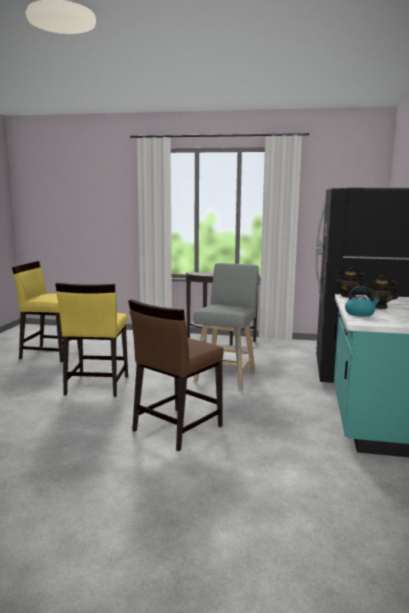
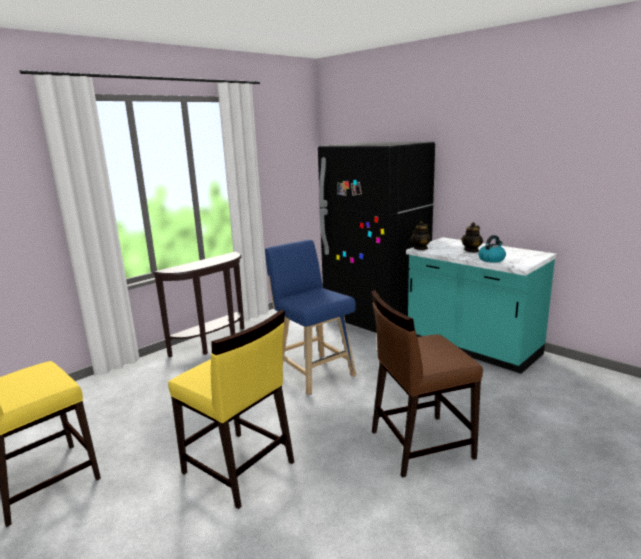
camera: 55 degrees left, 5 degrees up
brown chair [128,299,223,451] -> brown chair turned 90 degrees clockwise [371,290,483,478]
grey stool [193,263,259,389] -> blue stool [265,240,357,395]

